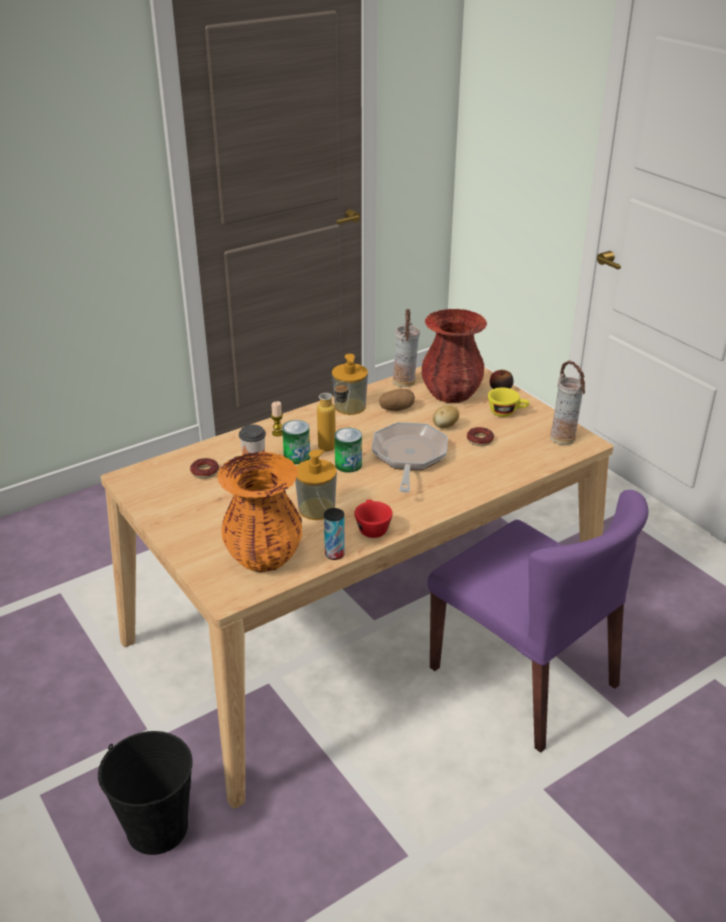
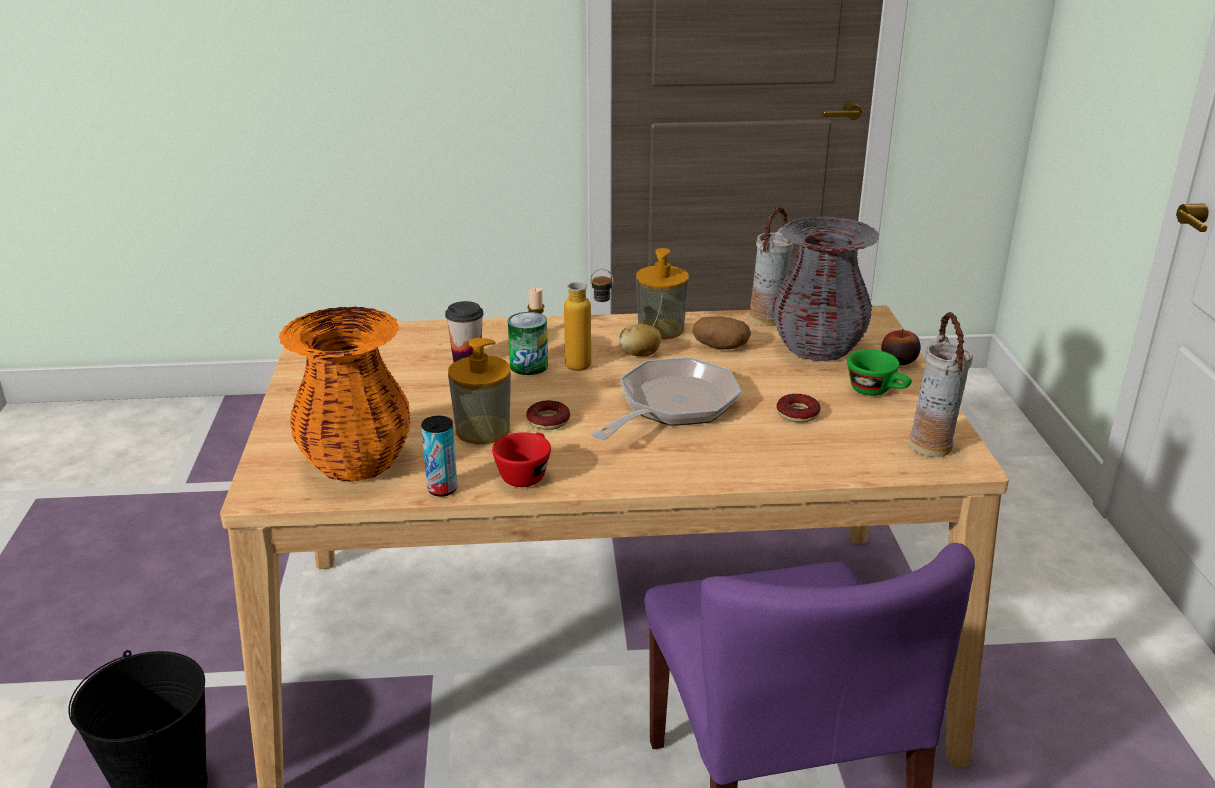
camera: 30 degrees right, 5 degrees down
donut [190,458,219,479] -> donut moved to [526,400,570,430]
can [335,428,362,473] -> none
red vase [421,309,487,403] -> grey vase [772,216,879,361]
potato [433,406,459,428] -> potato moved to [619,324,661,356]
yellow cup [488,387,529,417] -> green cup [847,349,912,396]

